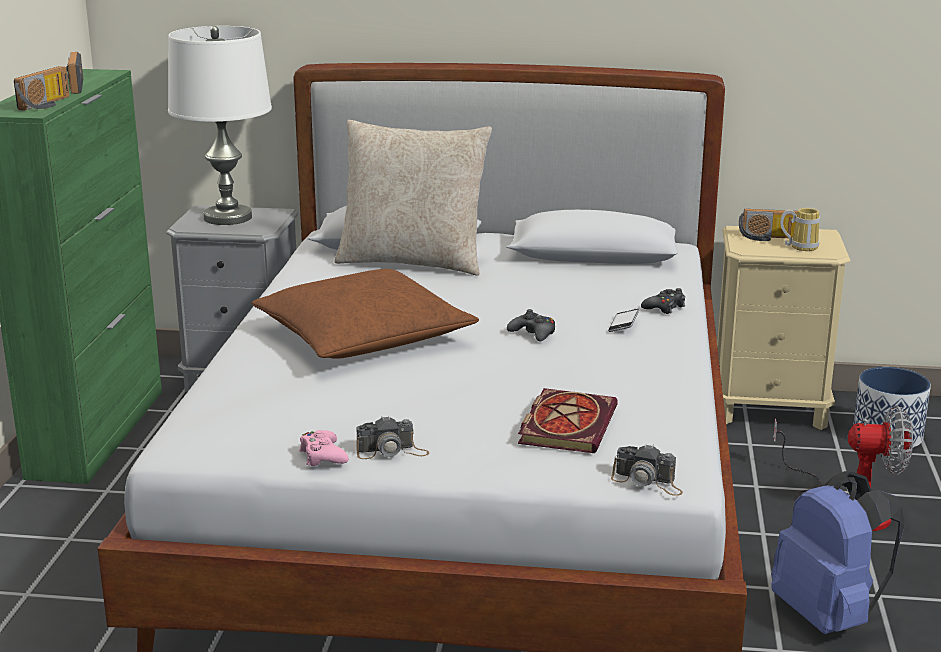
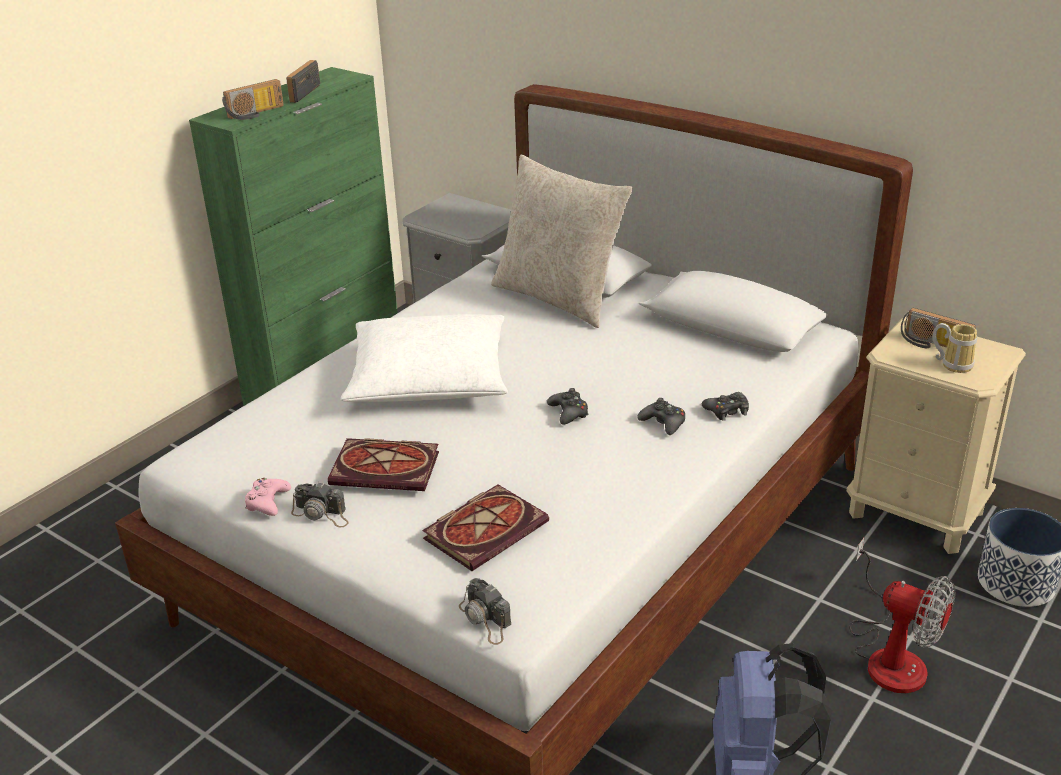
camera: 30 degrees right, 10 degrees up
white table lamp [168,26,272,225] -> none
brown pillow [252,269,479,359] -> white pillow [341,314,508,402]
phone [608,309,639,332] -> black game controller [637,398,685,435]
none -> book [328,438,439,491]

